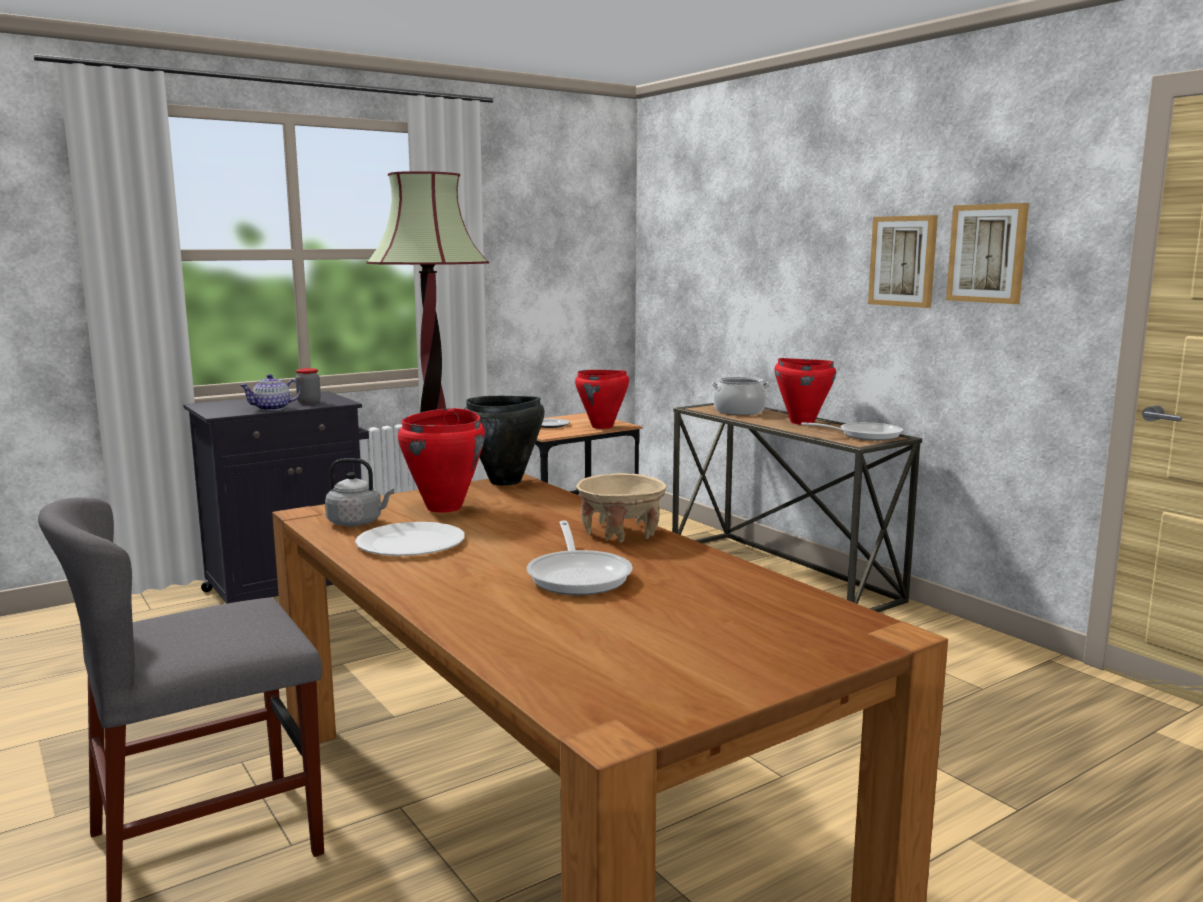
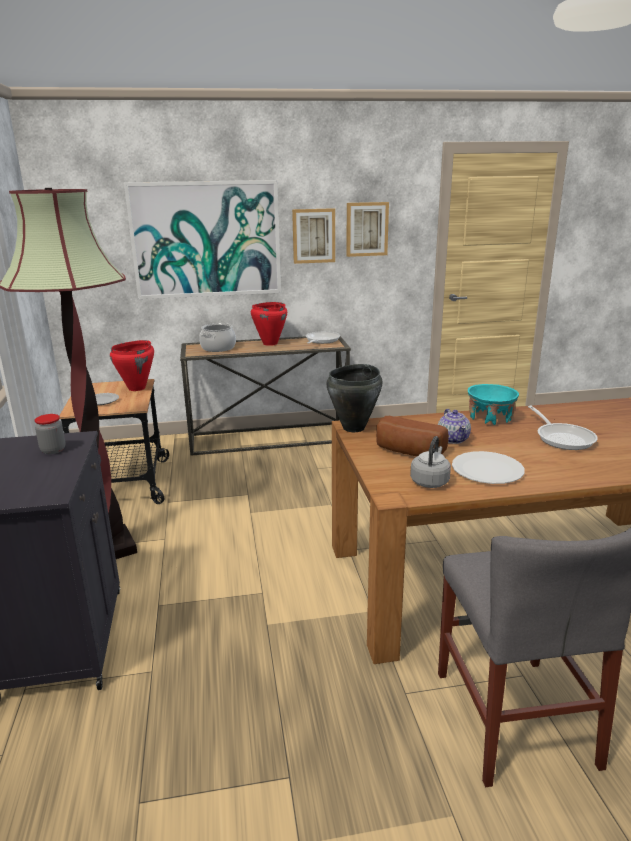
camera: 65 degrees left, 10 degrees up
teapot [239,374,301,411] -> teapot moved to [438,409,471,444]
red cooking pot [398,408,485,513] -> bread [376,416,449,456]
frying pan [527,520,633,595] -> frying pan turned 60 degrees clockwise [528,406,598,450]
beige bowl [576,473,667,543] -> turquoise bowl [468,384,519,425]
none -> picture [124,180,281,299]

